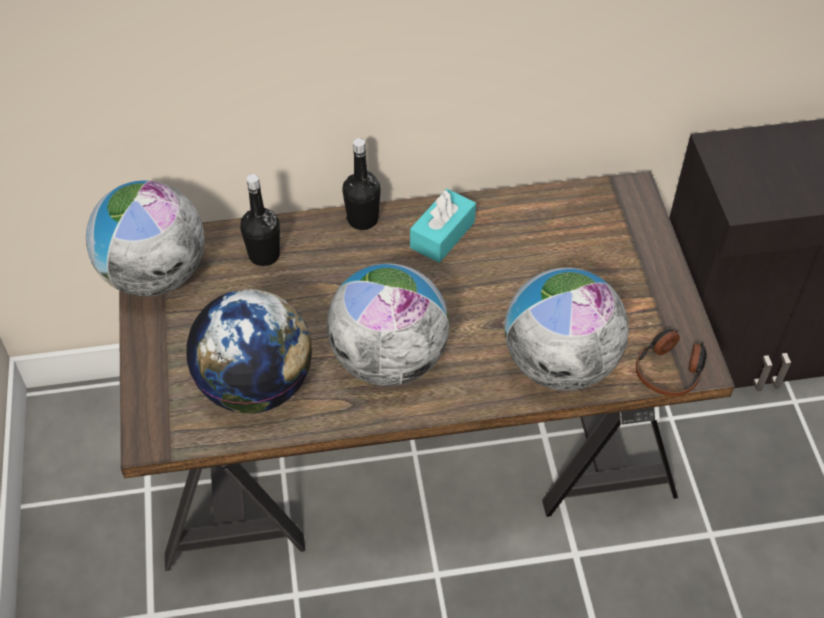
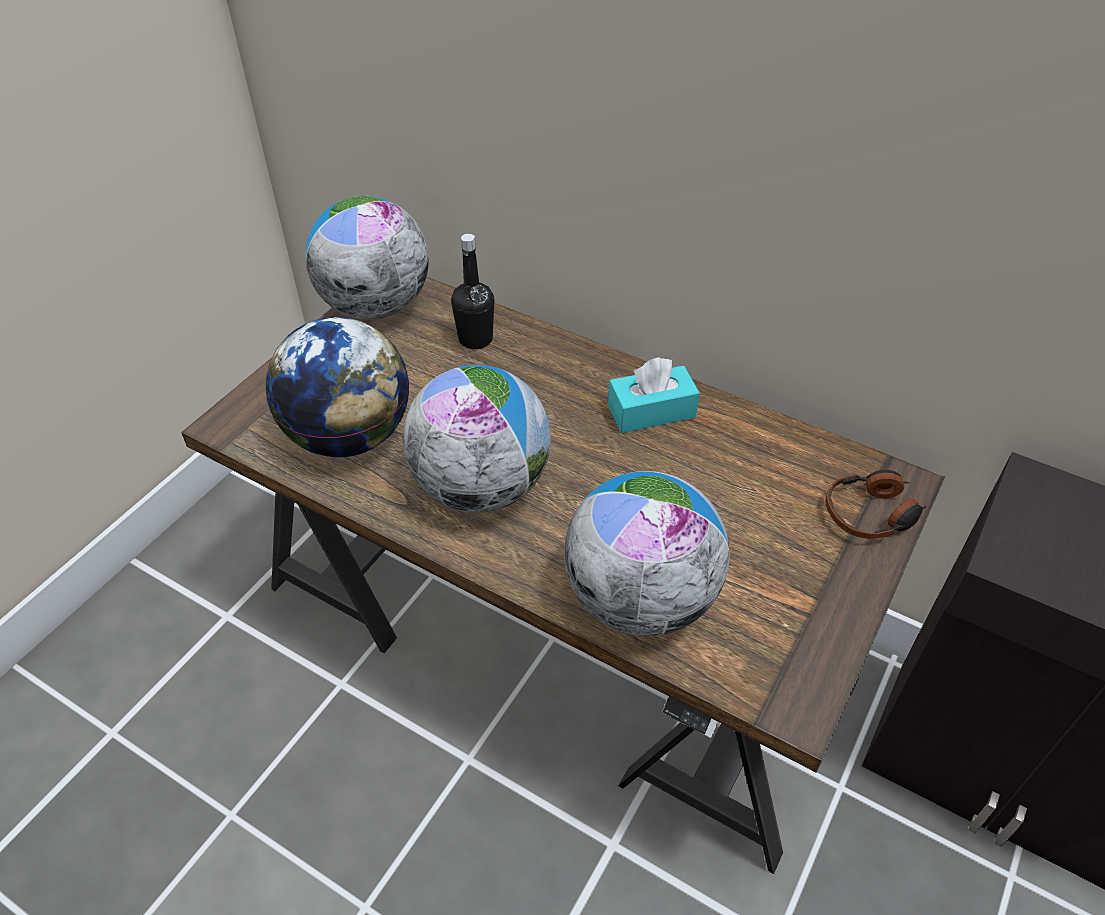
camera: 40 degrees right, 5 degrees down
black bottle [342,138,381,230] -> none
headphones [636,329,707,397] -> headphones moved to [825,470,927,539]

